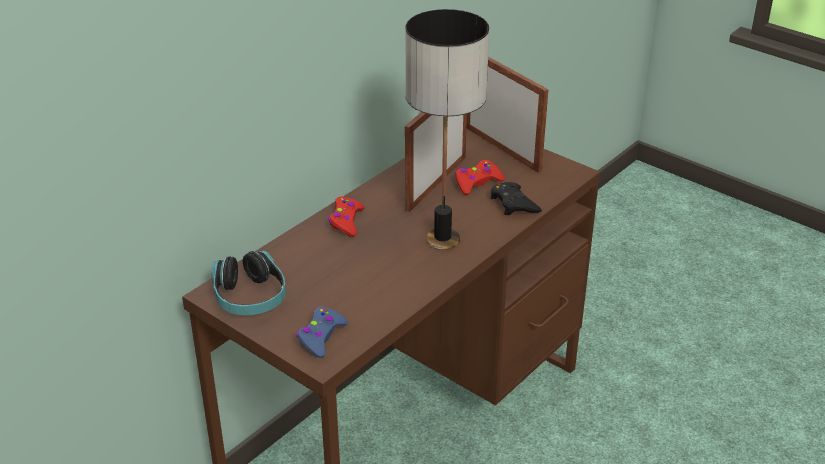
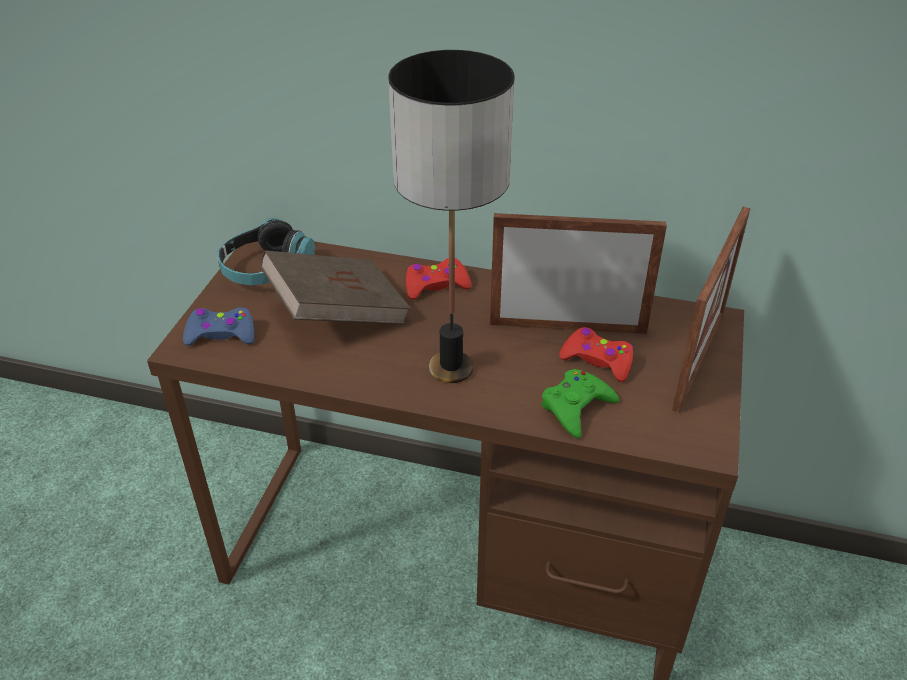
camera: 65 degrees right, 5 degrees up
black game controller [491,182,542,215] -> green game controller [541,369,619,438]
none -> brown book [260,250,411,324]

